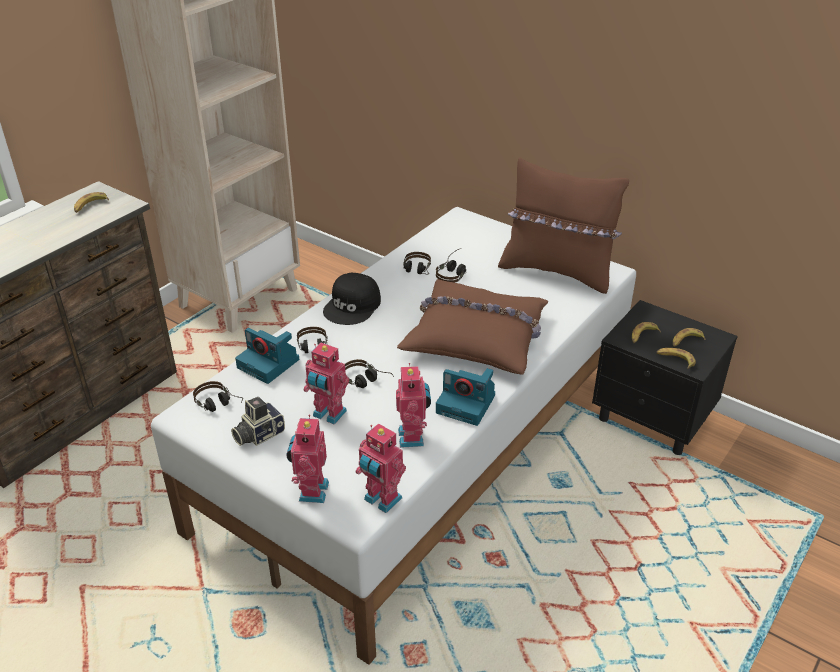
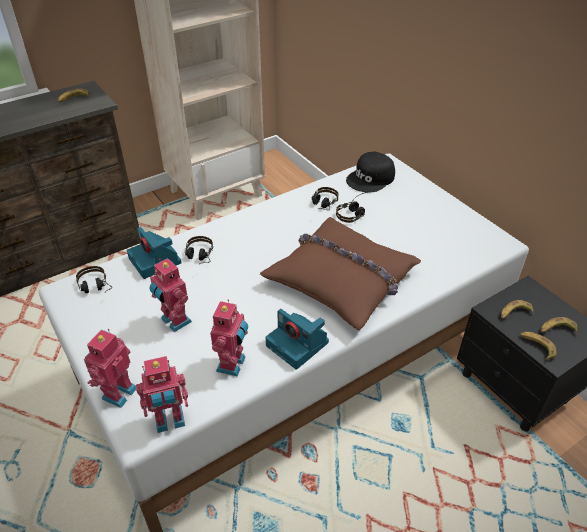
camera: 20 degrees right, 5 degrees up
camera [231,397,285,446] -> none
black cap [323,273,381,325] -> black cap moved to [346,152,395,192]
headphones [345,359,394,388] -> none
toy robot [356,423,406,513] -> toy robot turned 75 degrees counterclockwise [136,356,188,433]
brown pillow [498,157,629,294] -> none

